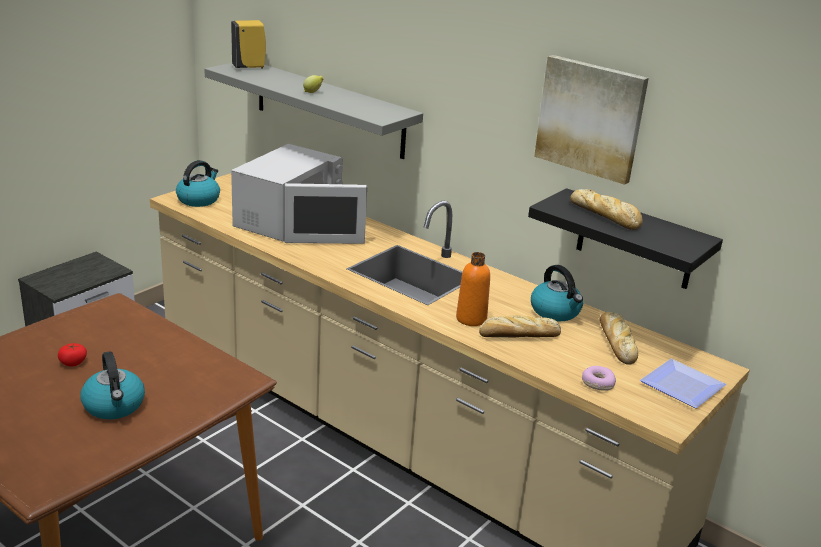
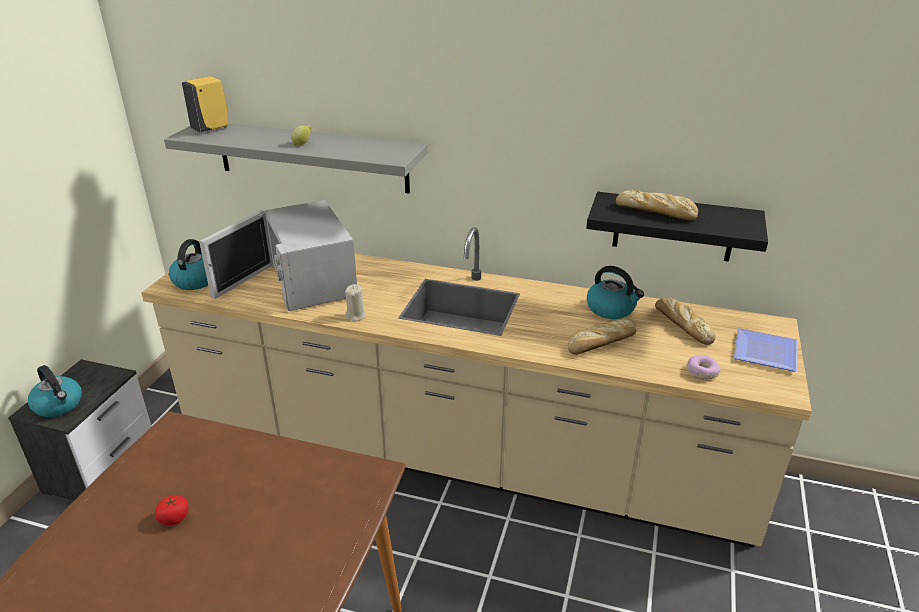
camera: 20 degrees left, 5 degrees up
kettle [80,351,145,419] -> kettle moved to [28,365,82,417]
white microwave [231,144,367,244] -> white microwave turned 150 degrees clockwise [199,200,357,311]
orange bottle [456,252,490,326] -> none
picture [534,55,649,185] -> none
none -> beige candle [345,284,366,322]

